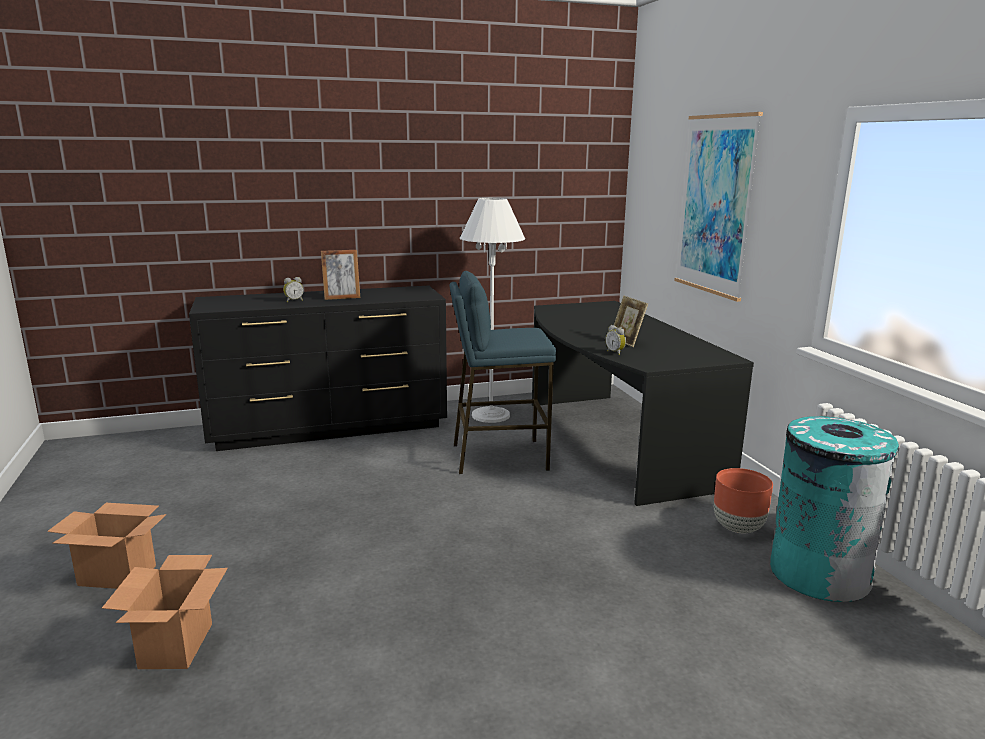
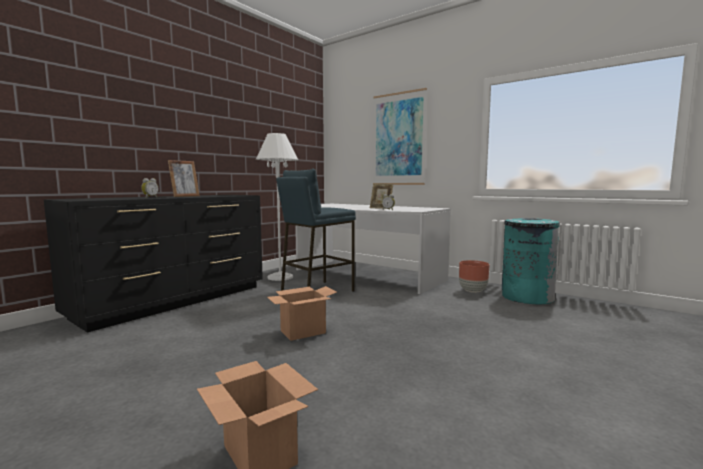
camera: 35 degrees left, 10 degrees down
cardboard box [47,503,167,589] -> cardboard box moved to [267,286,337,341]
black desk [532,301,754,506] -> white desk [295,204,451,294]

